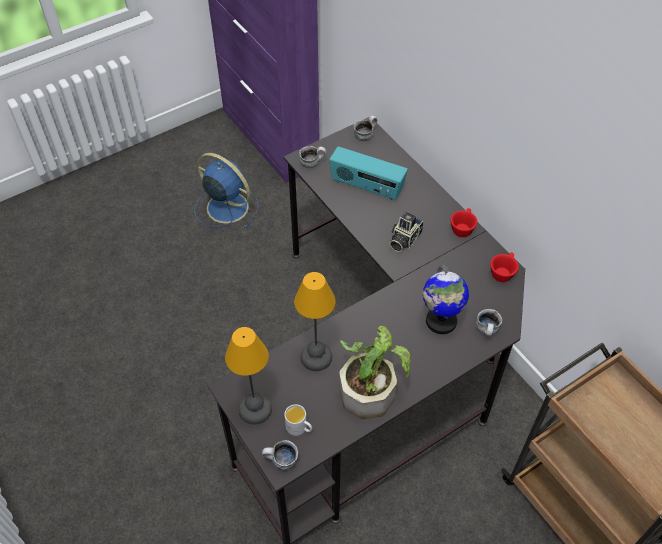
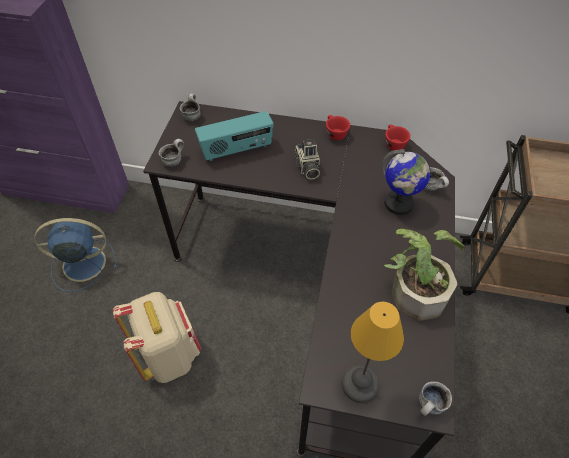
camera: 45 degrees left, 0 degrees up
white mug [284,404,312,436] -> none
table lamp [294,272,336,371] -> none
none -> beige backpack [113,292,201,383]

